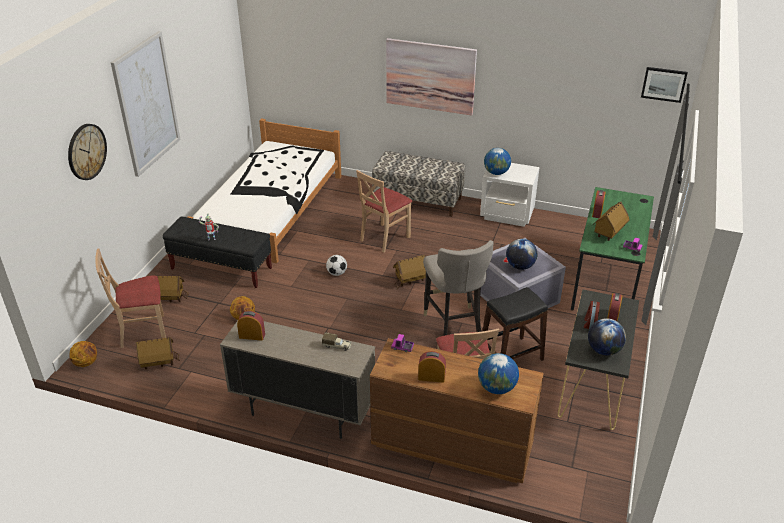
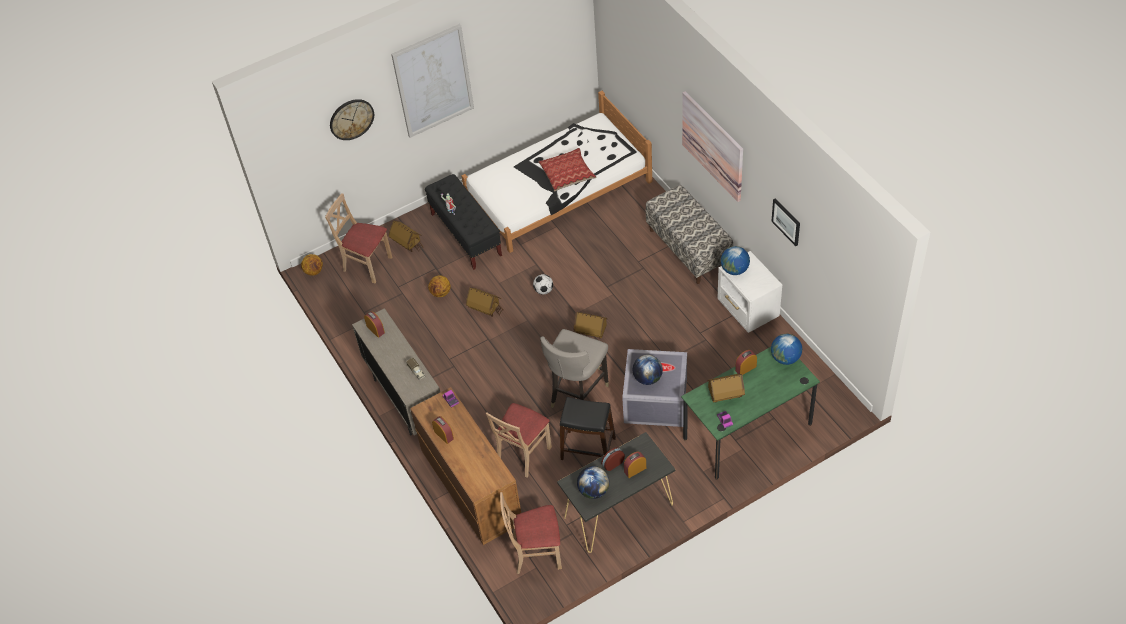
camera: 45 degrees right, 15 degrees up
toy house [136,337,180,369] -> toy house moved to [466,288,503,317]
beige chair [356,170,412,253] -> beige chair moved to [500,492,562,574]
globe [478,353,519,394] -> globe moved to [771,334,802,365]
picture [641,67,688,103] -> picture moved to [771,198,800,246]
none -> pillow [538,148,597,191]

